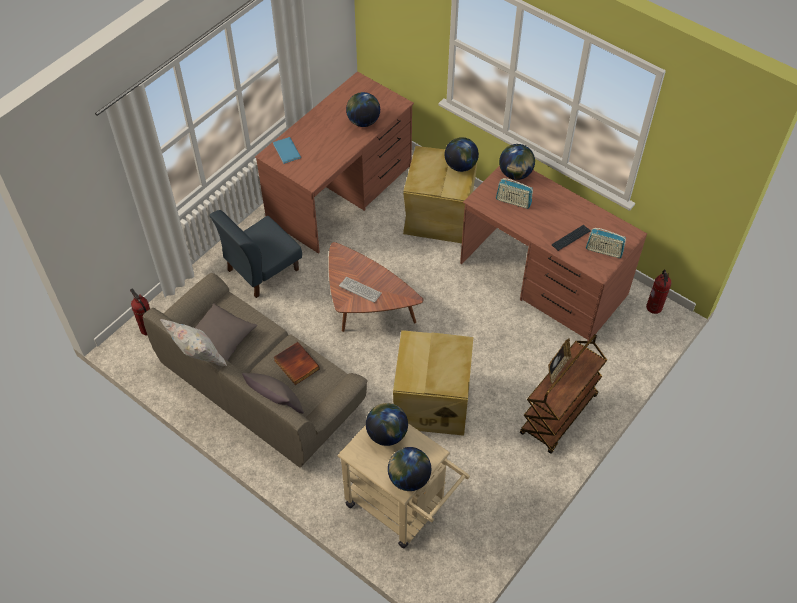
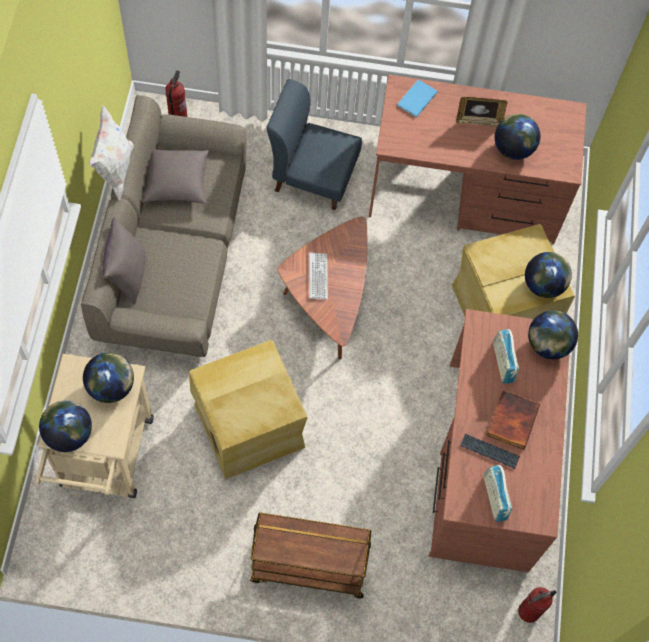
camera: 55 degrees right, 10 degrees up
book [274,342,320,385] -> book moved to [486,390,540,450]
picture frame [548,338,572,384] -> picture frame moved to [456,97,507,127]

